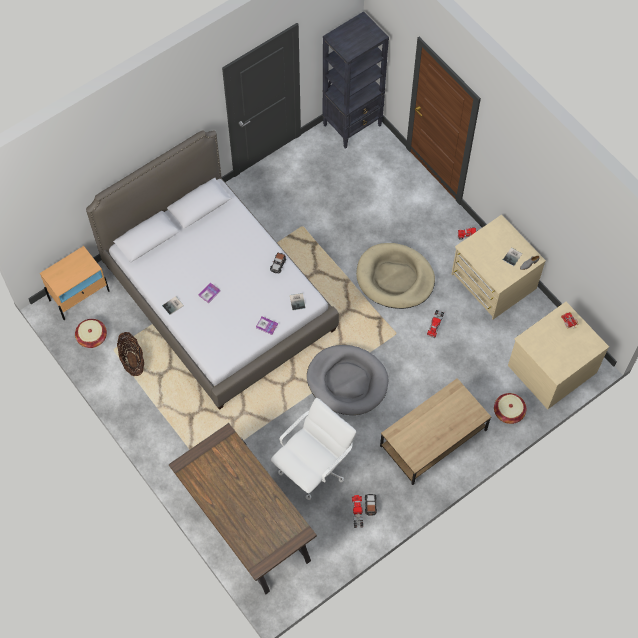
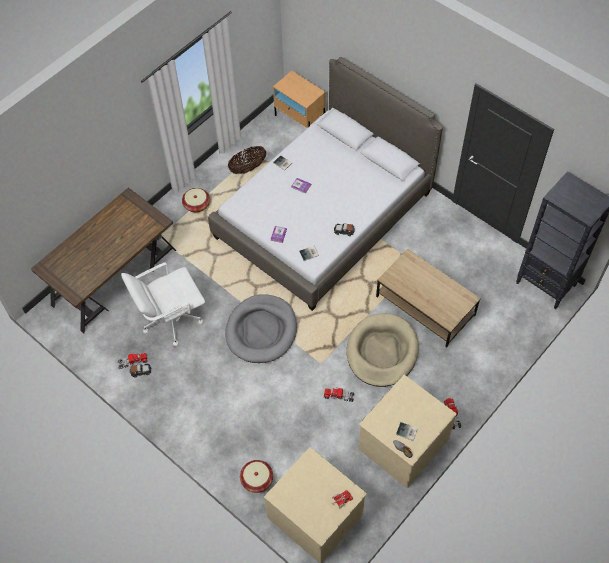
camera: 80 degrees right, 5 degrees down
basket [75,319,107,348] -> basket moved to [182,188,210,213]
white office chair [271,398,356,500] -> white office chair turned 120 degrees clockwise [121,263,205,346]
brown coffee table [380,378,491,485] -> brown coffee table moved to [376,249,481,348]

